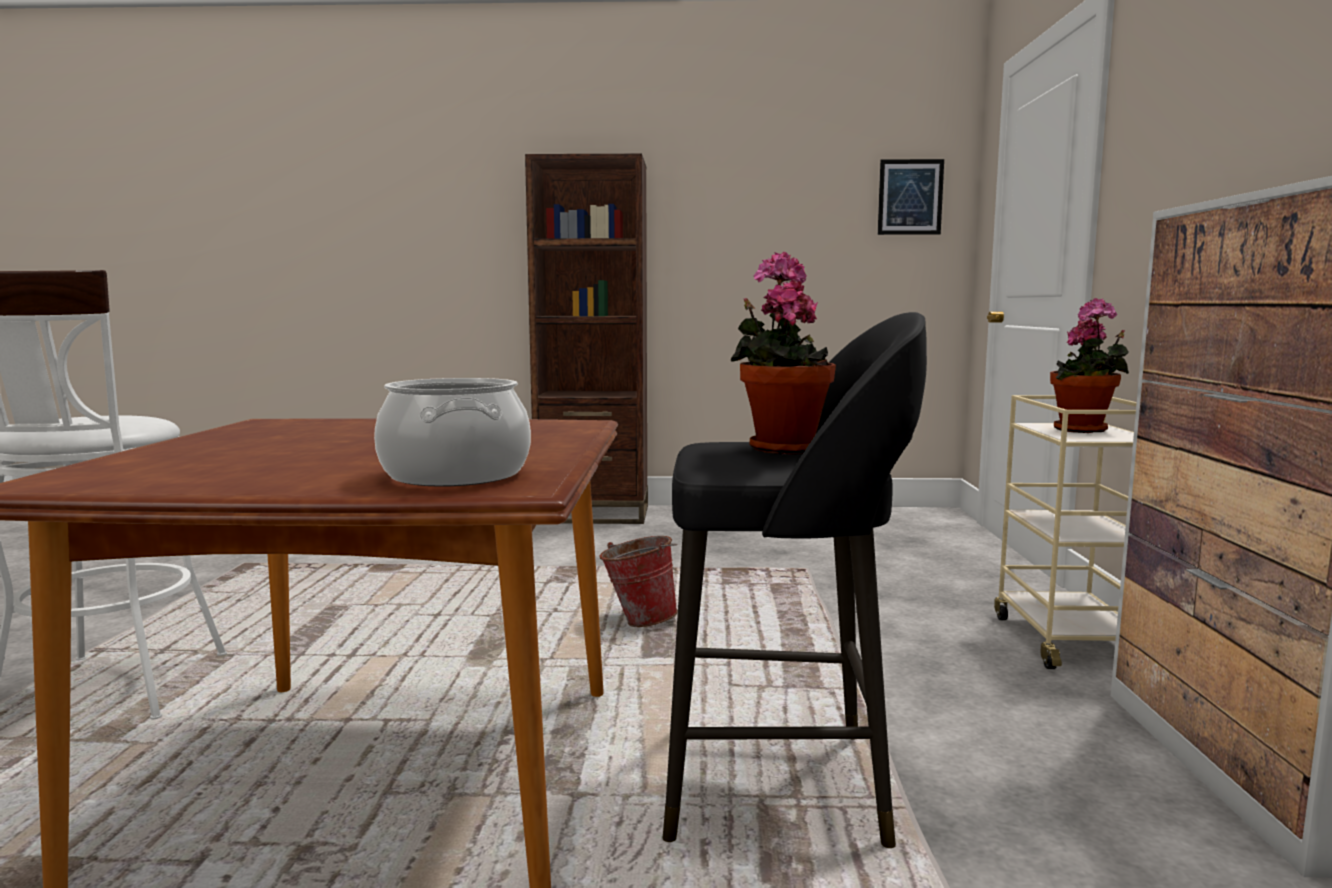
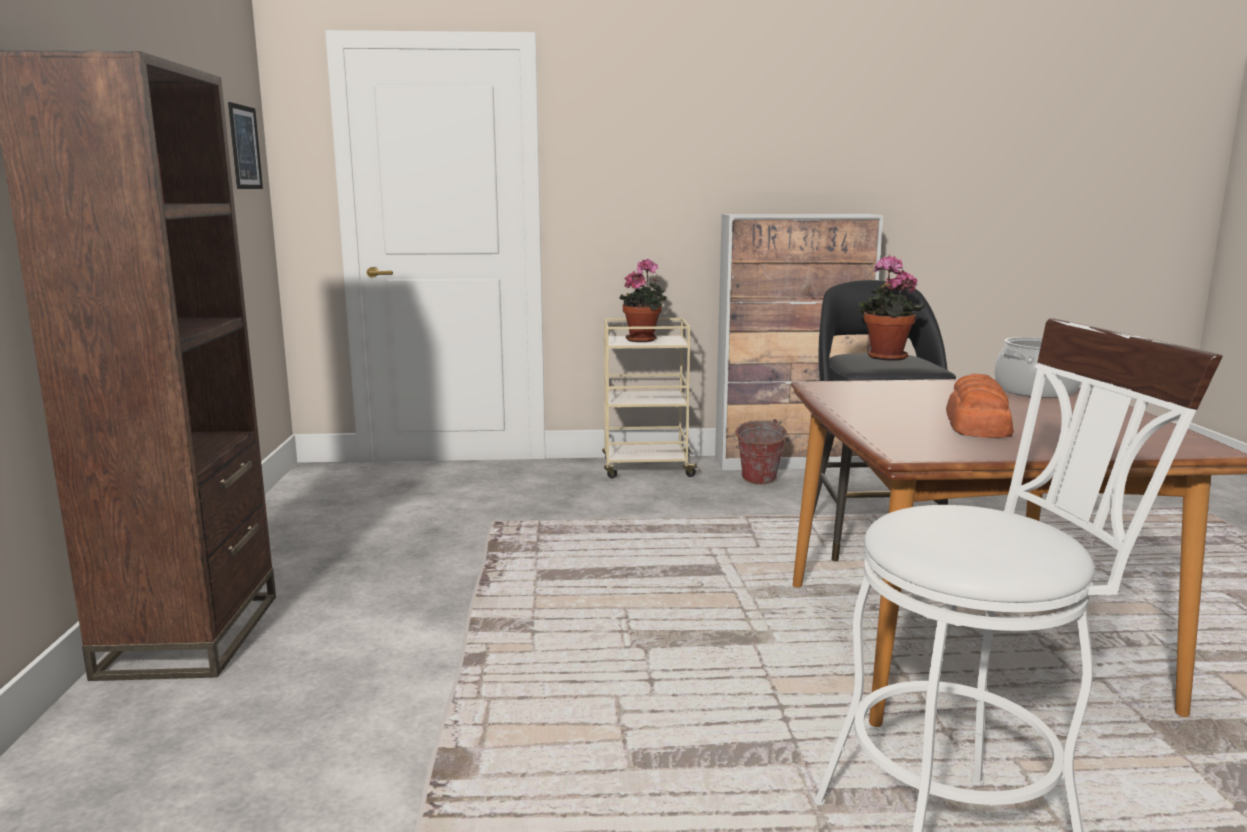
camera: 95 degrees left, 5 degrees up
bucket [599,536,678,627] -> bucket moved to [733,419,787,485]
none -> bread [946,374,1014,438]

